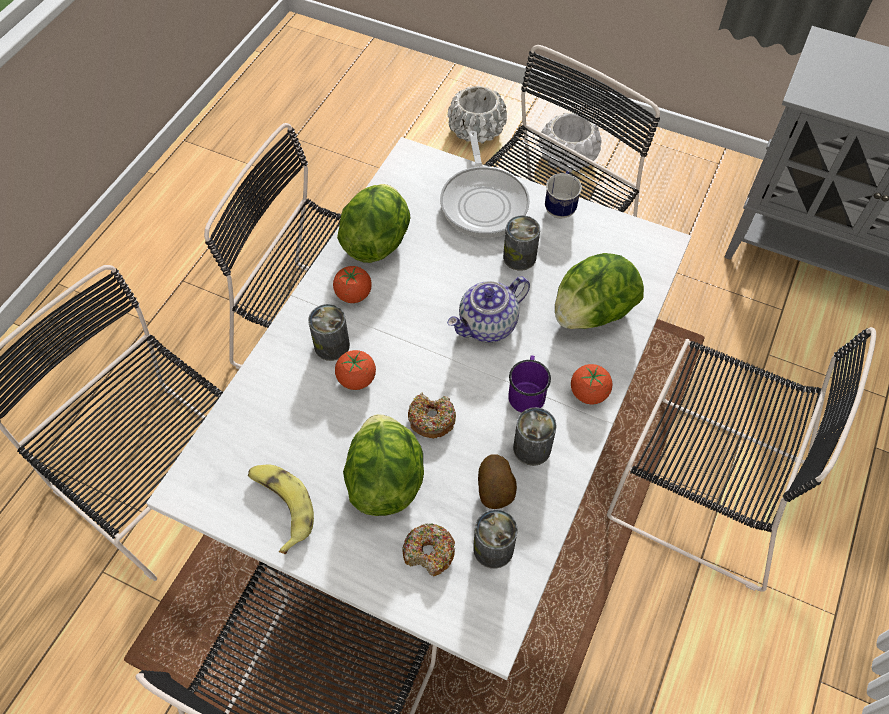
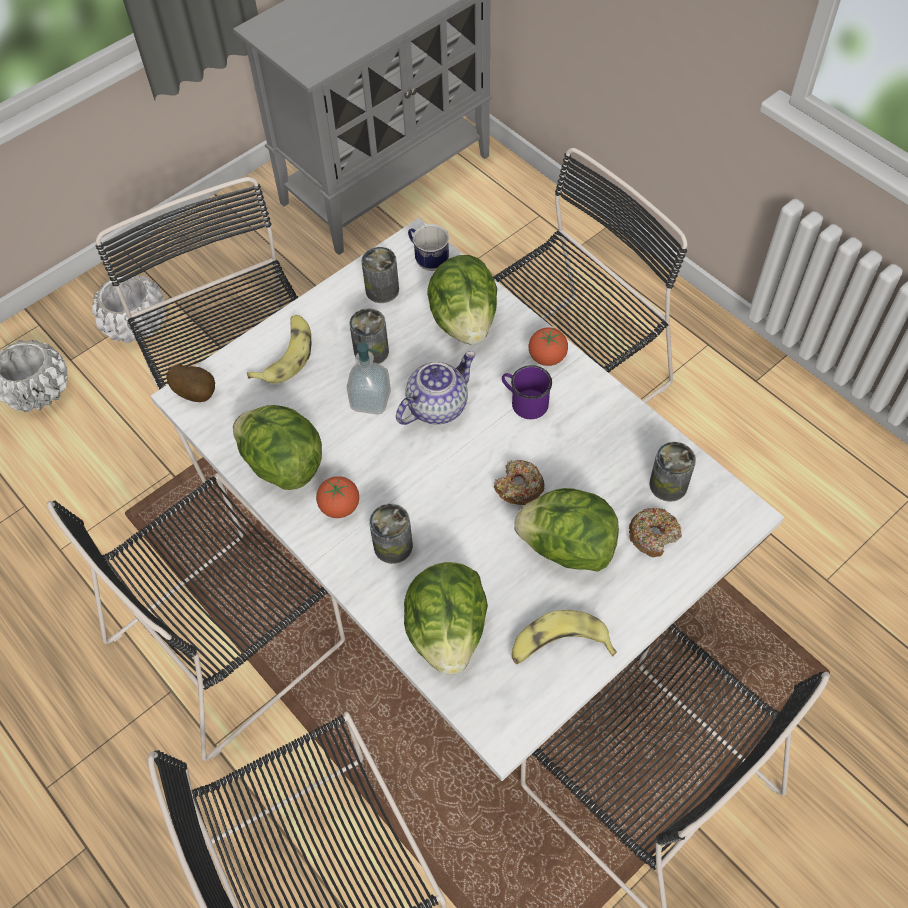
camera: 65 degrees left, 0 degrees up
tomato [335,350,376,390] -> none
frying pan [440,131,530,238] -> banana [247,315,311,384]
teapot [447,276,530,342] -> teapot turned 120 degrees counterclockwise [396,351,476,425]
potato [478,454,517,509] -> potato moved to [166,364,215,402]
can [513,407,557,466] -> can moved to [361,247,399,303]
mug [545,171,582,219] -> mug moved to [408,224,449,271]
none -> soap dispenser [347,343,391,415]
none -> lettuce [404,562,488,675]

